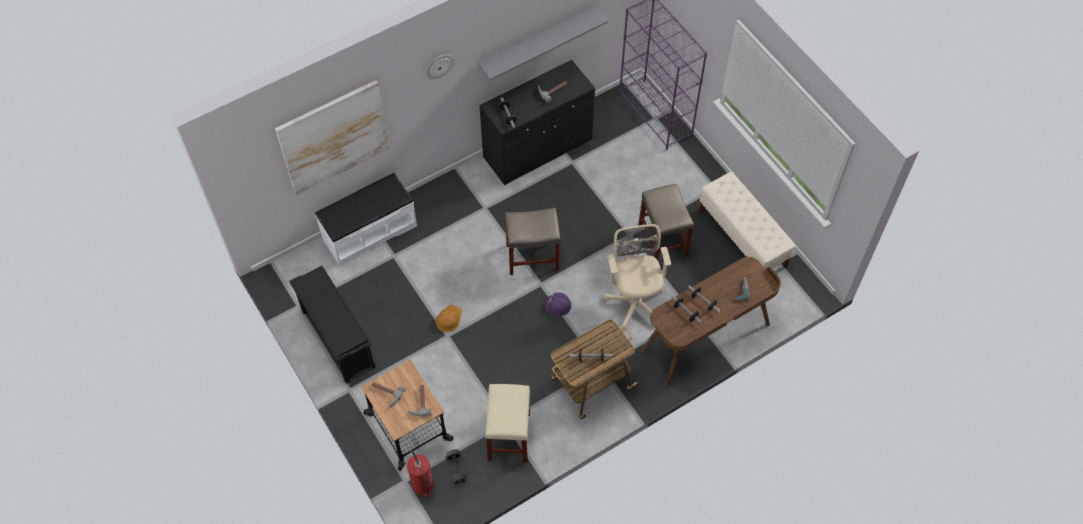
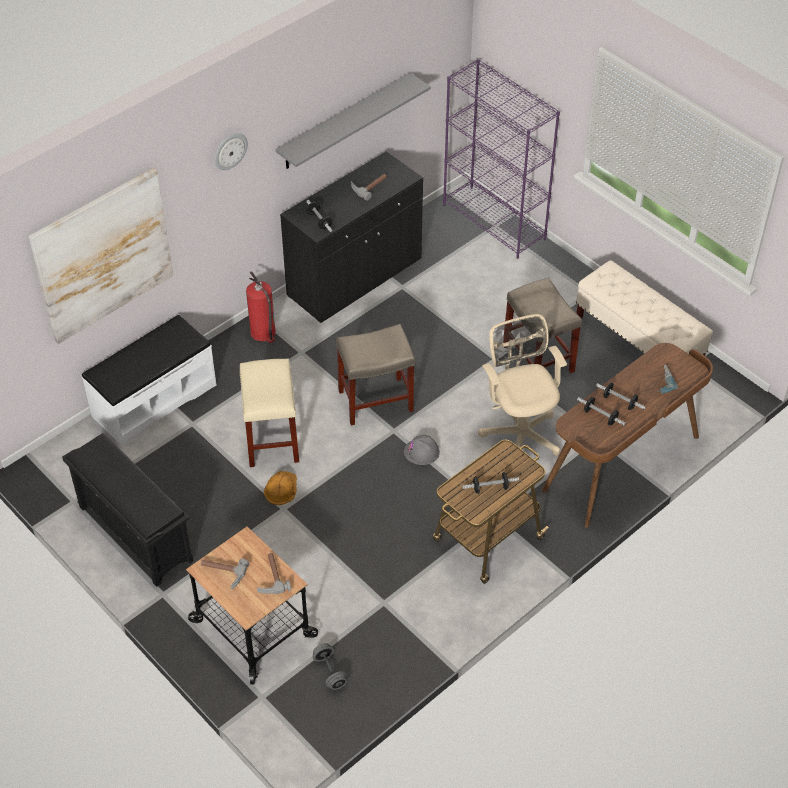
camera: 10 degrees left, 10 degrees down
fire extinguisher [407,450,434,498] -> fire extinguisher moved to [246,271,276,343]
beige stool [485,384,530,462] -> beige stool moved to [240,359,299,467]
purple hard hat [545,293,571,316] -> grey hard hat [404,435,440,465]

